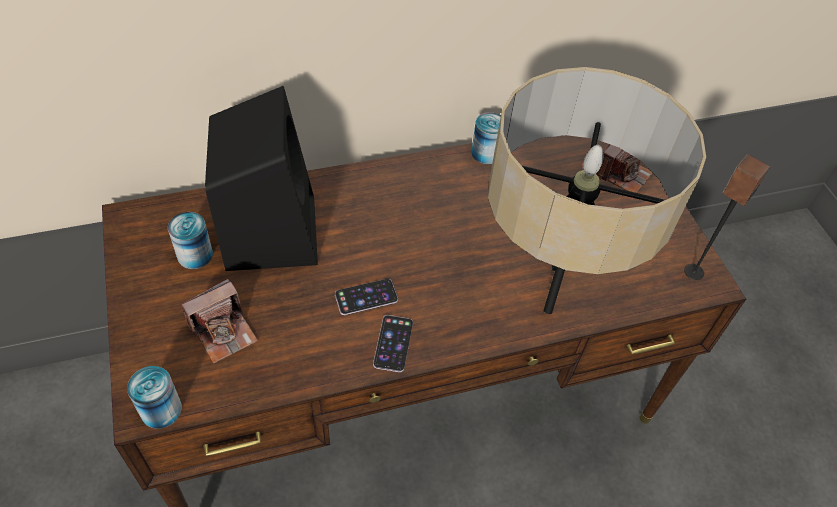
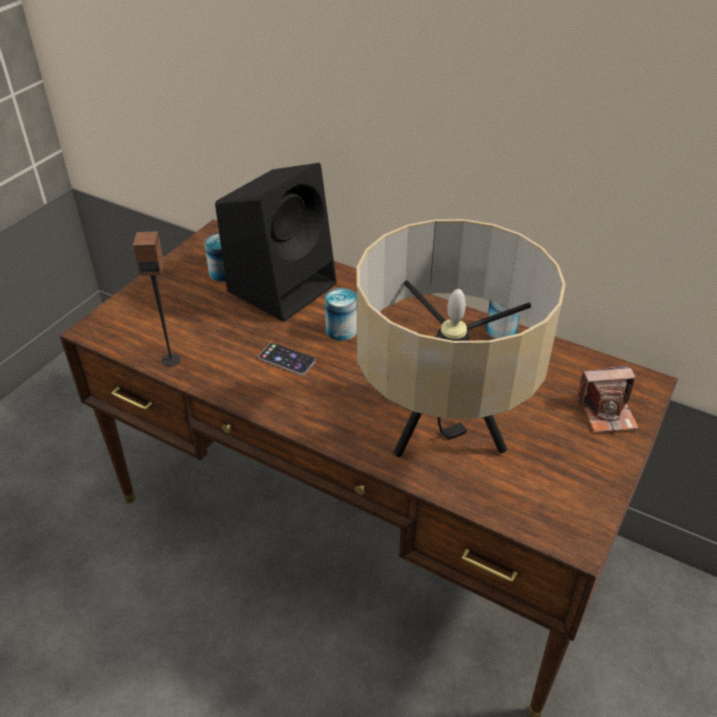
camera: 50 degrees right, 10 degrees down
can [127,366,182,429] -> can moved to [325,288,357,341]
camera [181,279,258,364] -> none
phone [373,315,413,372] -> none
speaker [684,154,770,280] -> speaker moved to [133,232,181,366]

